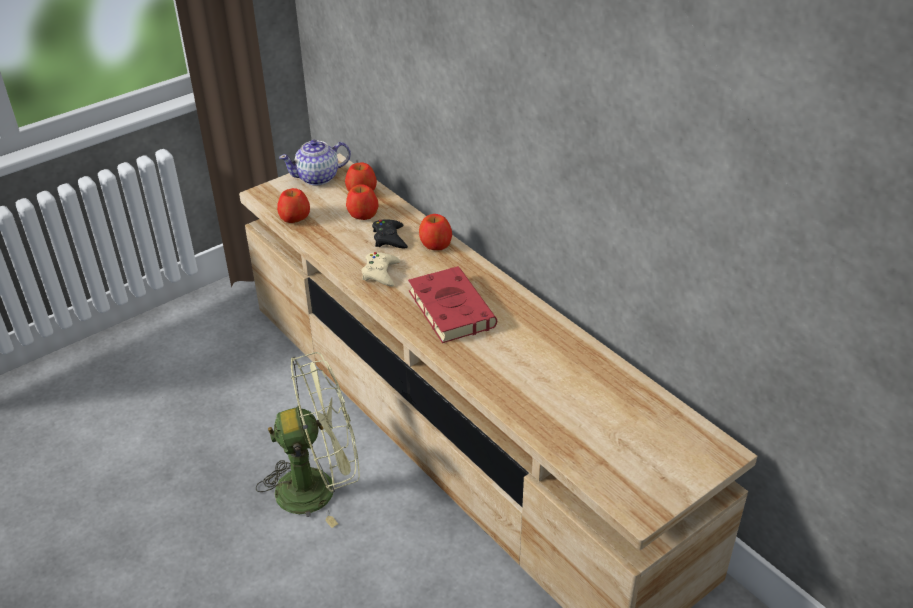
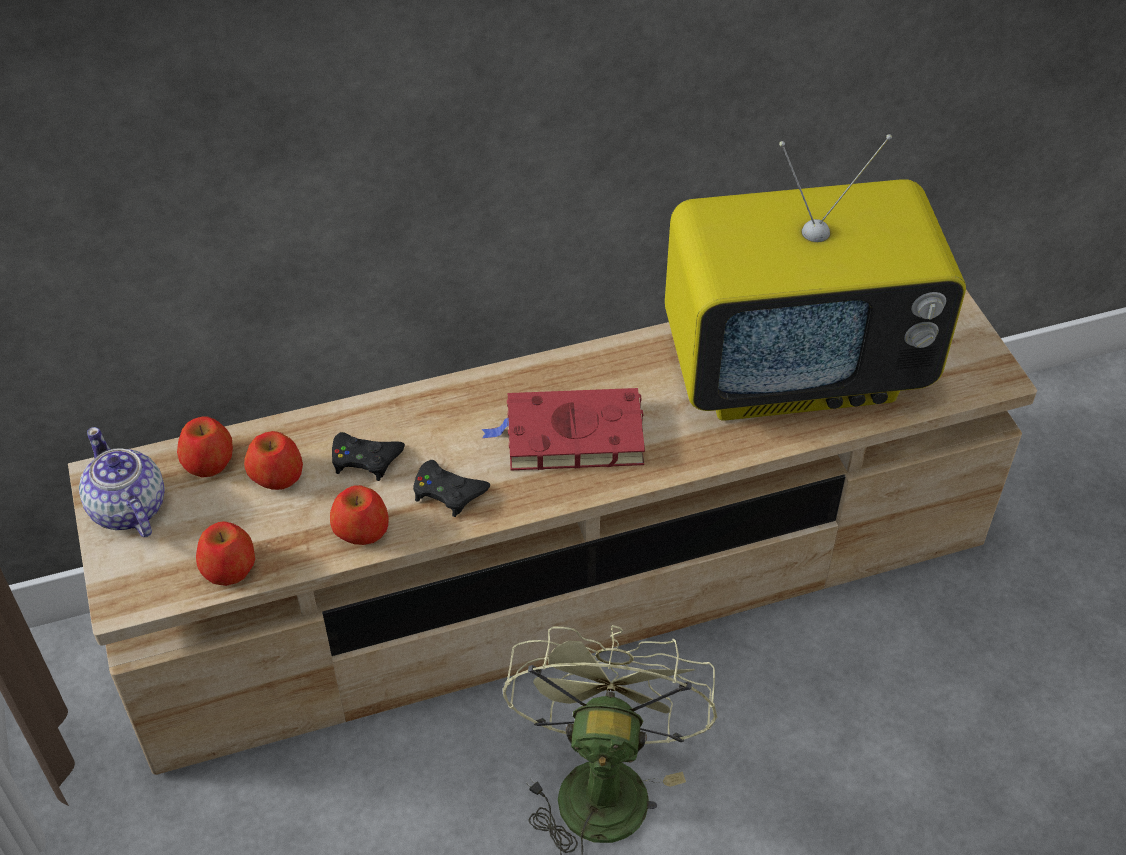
camera: 70 degrees left, 10 degrees up
teapot [279,140,351,186] -> teapot turned 150 degrees clockwise [79,427,165,537]
beige game controller [362,252,400,287] -> black game controller [413,460,490,517]
apple [419,214,452,250] -> apple moved to [330,485,389,545]
none -> television [665,134,966,421]

